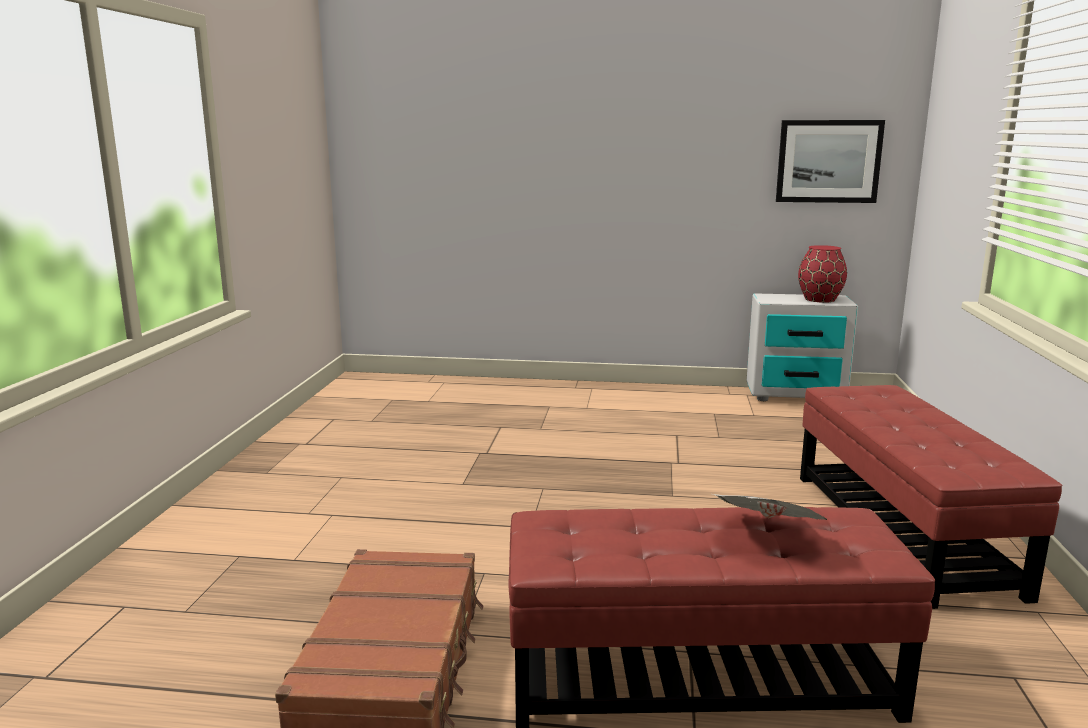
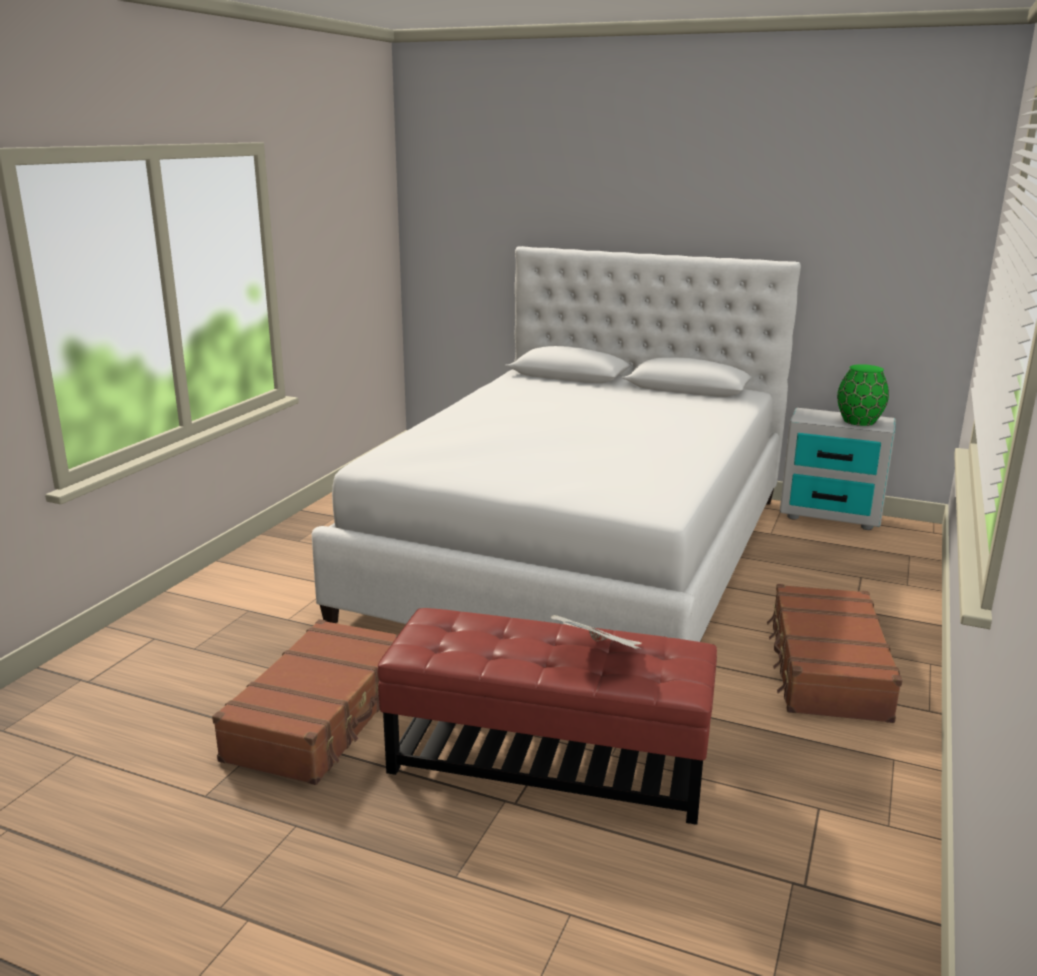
camera: 15 degrees right, 5 degrees up
picture [776,120,885,203] -> none
red vase [798,245,847,303] -> green vase [837,364,889,426]
red ottoman [800,385,1062,609] -> brown suitcase [767,584,903,723]
none -> white bed [312,246,801,642]

